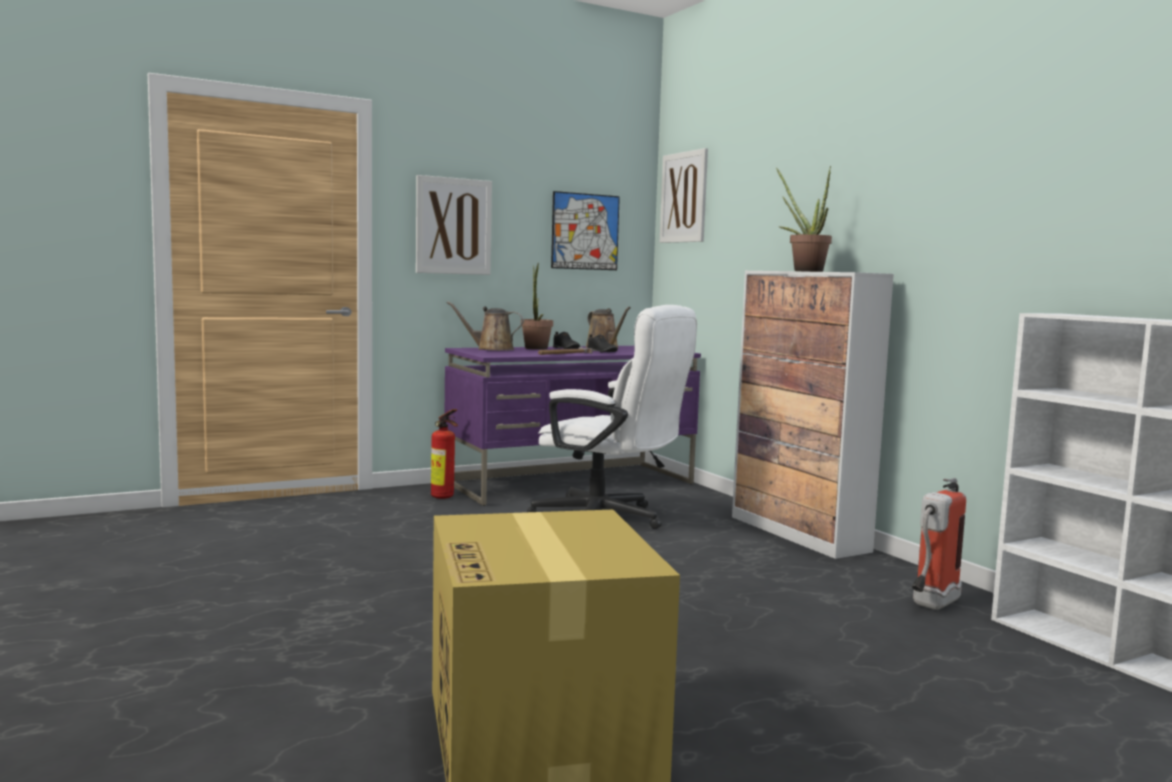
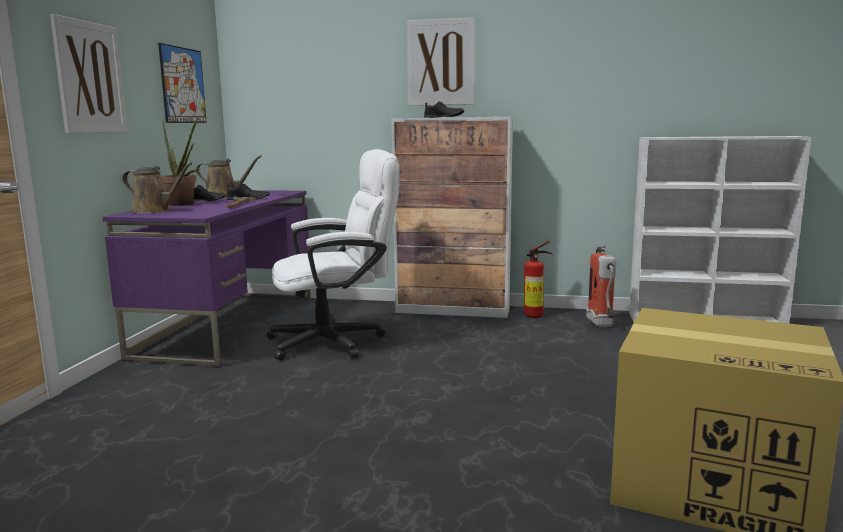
camera: 50 degrees left, 5 degrees up
fire extinguisher [431,409,458,499] -> fire extinguisher moved to [524,241,553,318]
brown watering can [447,301,524,351] -> brown watering can turned 120 degrees counterclockwise [122,162,193,213]
picture [660,148,708,243] -> picture moved to [407,17,475,106]
potted plant [776,166,832,272] -> black shoe [424,101,464,118]

